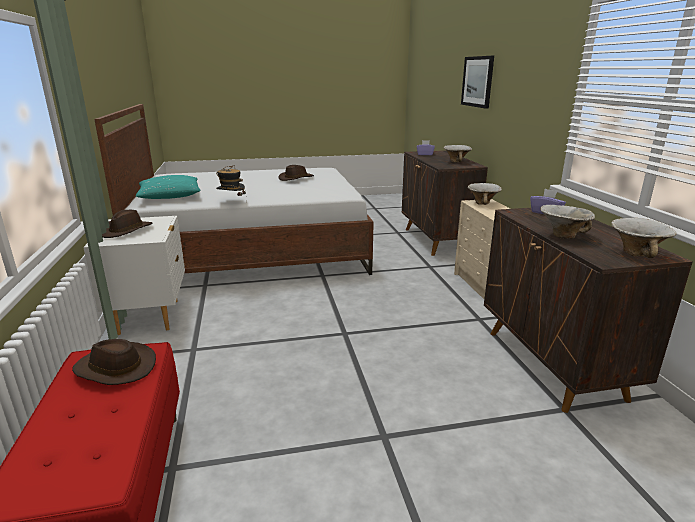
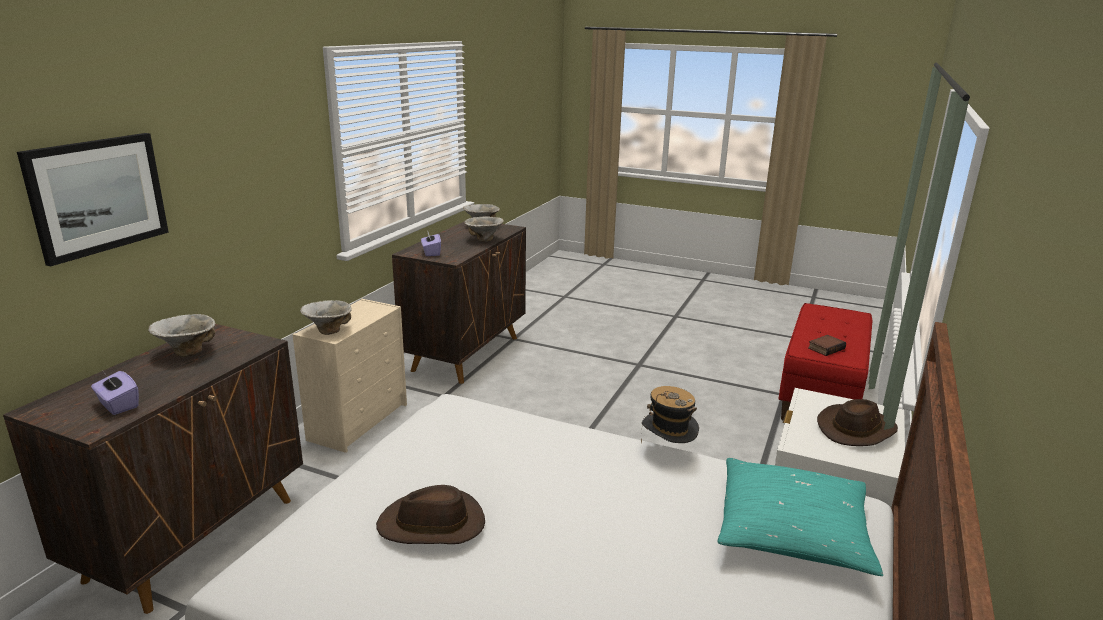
camera: 145 degrees left, 0 degrees up
brown hat [72,339,156,385] -> book [808,335,846,356]

